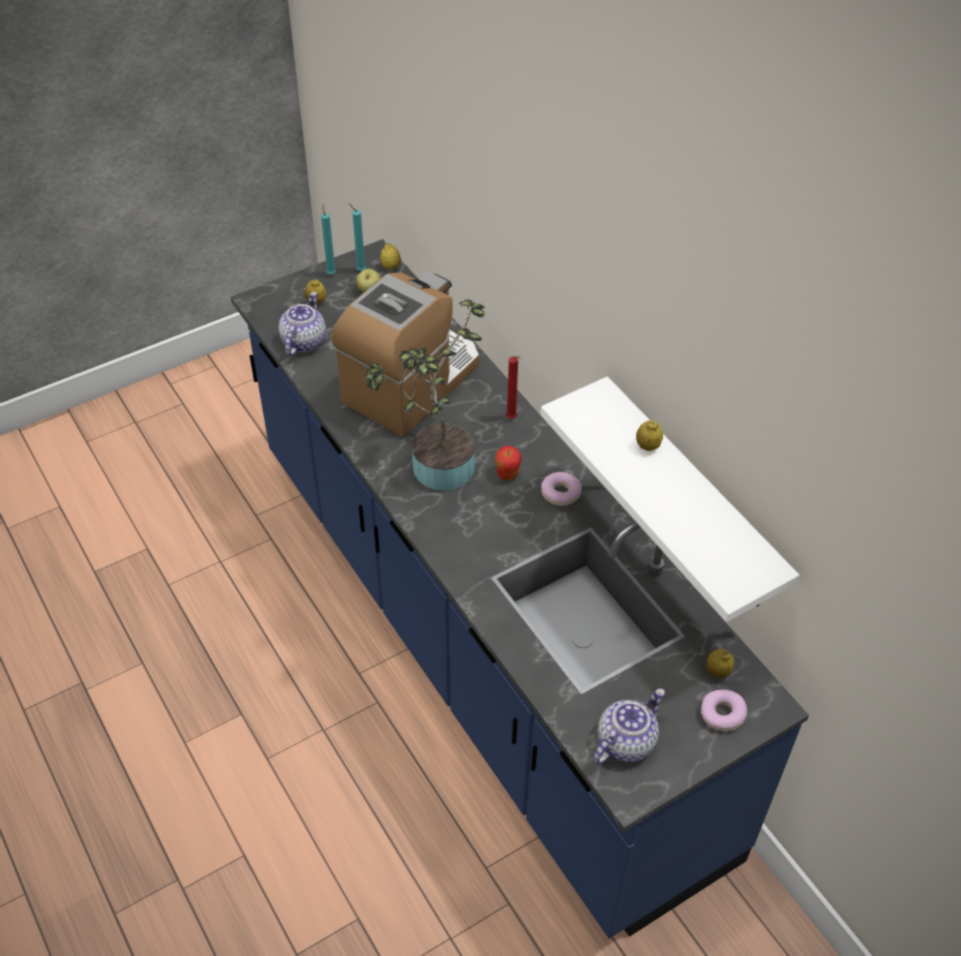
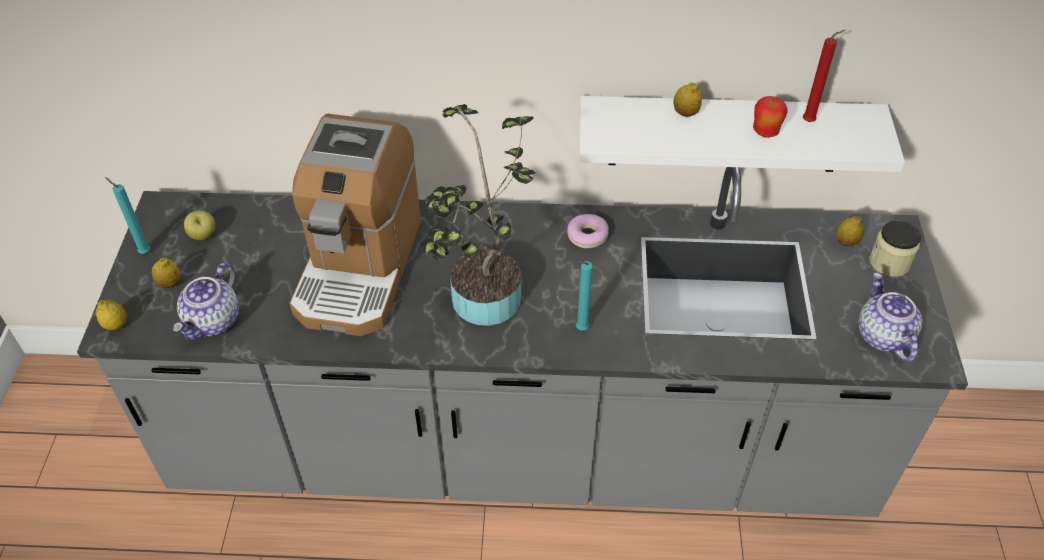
camera: 55 degrees left, 0 degrees up
blue counter [231,239,809,939] -> grey counter [77,167,968,517]
teapot [279,292,326,356] -> teapot turned 120 degrees counterclockwise [173,263,239,340]
coffee machine [331,272,479,436] -> coffee machine turned 150 degrees counterclockwise [290,114,421,336]
turquoise candle [348,203,366,271] -> turquoise candle moved to [576,261,593,331]
lemon [380,243,401,270] -> lemon moved to [96,300,127,330]
apple [495,446,522,480] -> apple moved to [753,96,788,138]
red candle [506,356,521,418] -> red candle moved to [803,30,845,122]
donut [701,690,747,731] -> jar [869,220,921,277]

